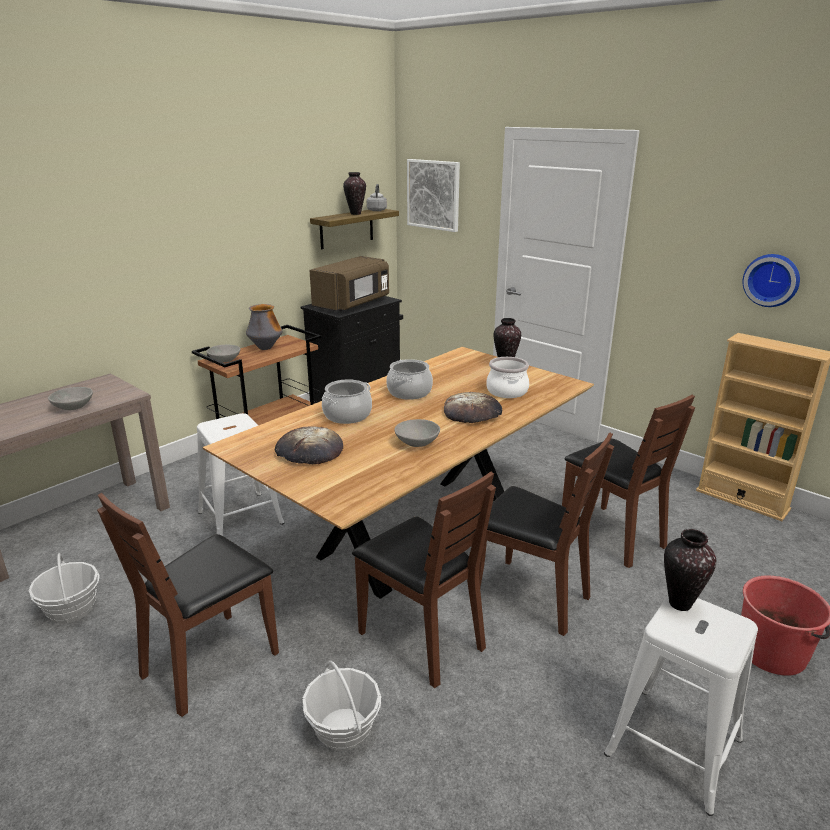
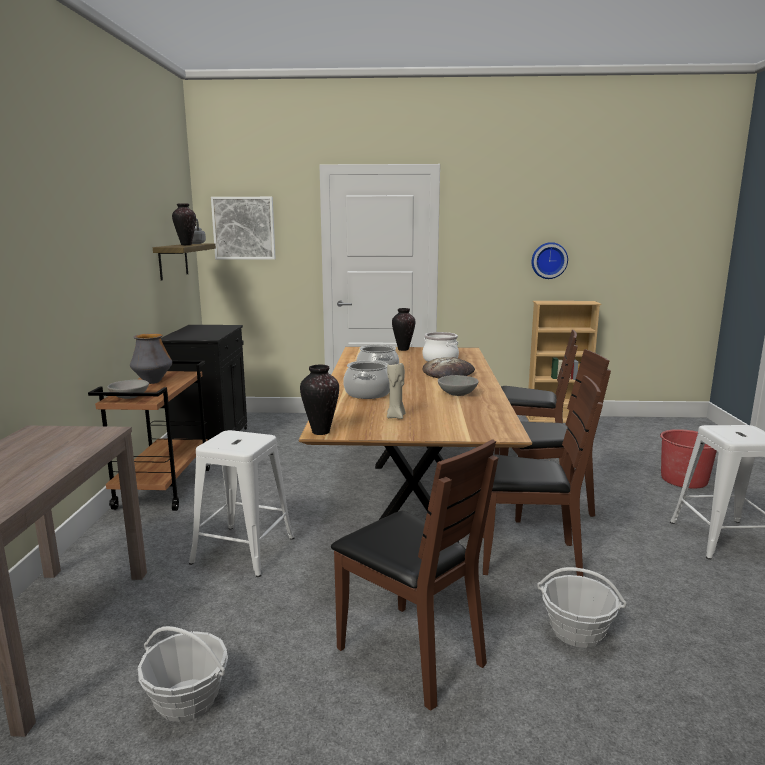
camera: 40 degrees left, 10 degrees down
grey bowl [48,387,93,410] -> none
brown chair [97,493,279,717] -> brown chair turned 45 degrees counterclockwise [331,439,498,711]
bread [275,426,343,464] -> beige candle [387,363,405,419]
brown microwave [309,256,389,311] -> none
vase [664,529,716,611] -> vase moved to [300,365,339,435]

